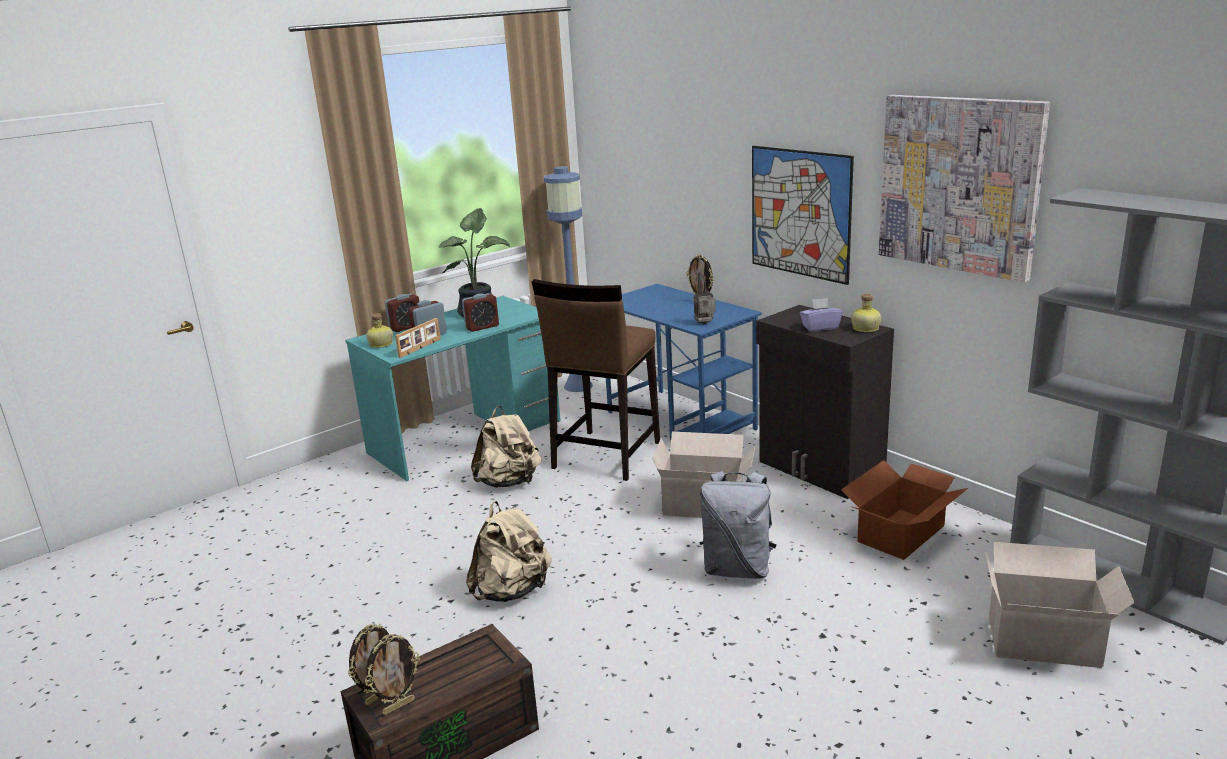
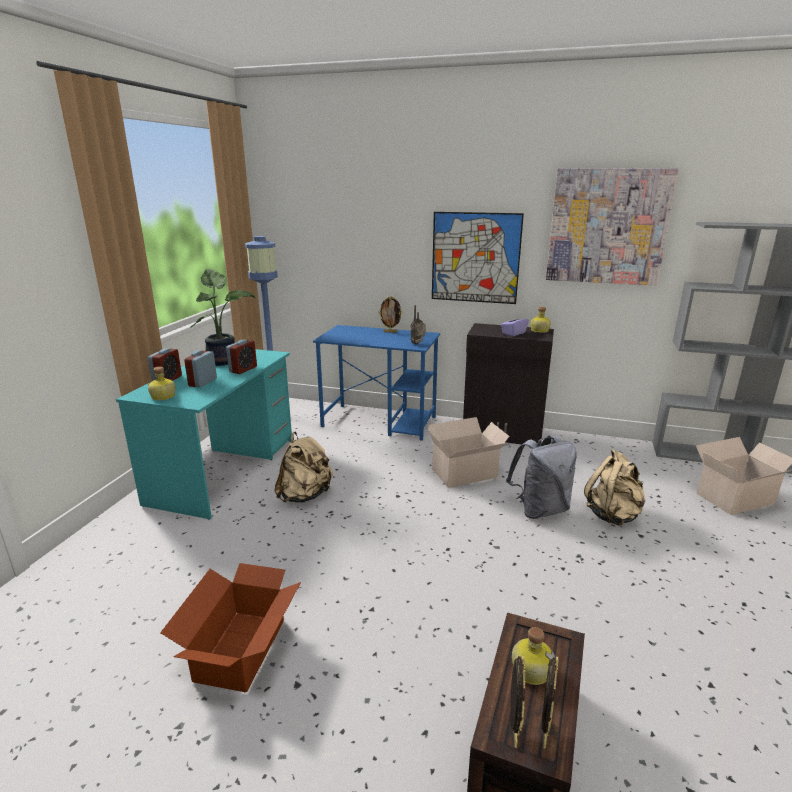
camera: 35 degrees left, 0 degrees up
picture frame [395,318,441,358] -> none
beige backpack [466,501,552,602] -> beige backpack moved to [584,449,646,526]
brown stool [532,279,660,481] -> none
cardboard box [841,460,968,560] -> cardboard box moved to [160,563,301,692]
none -> bottle [512,627,555,685]

